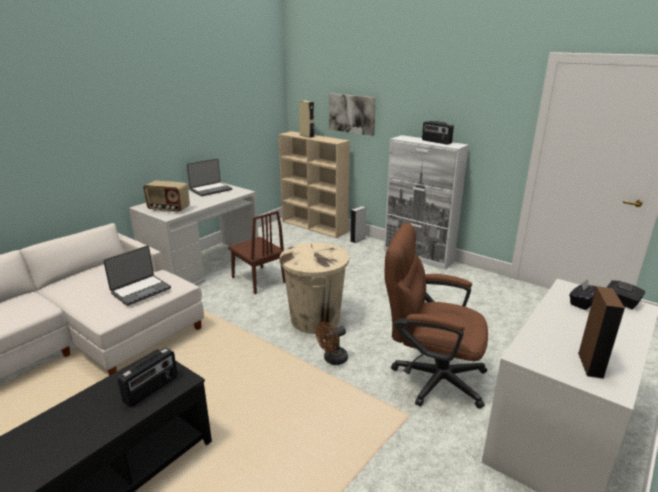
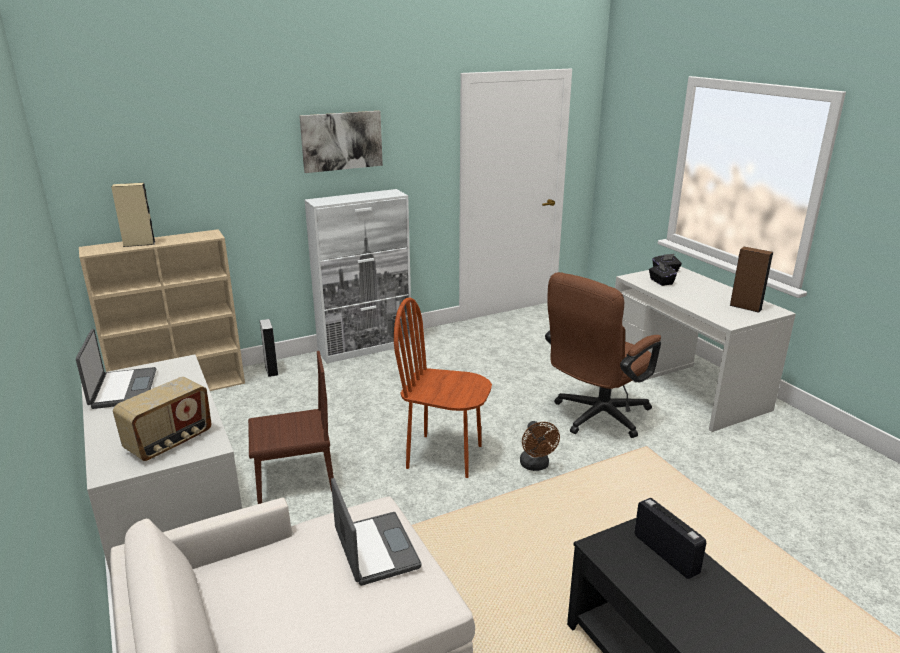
camera: 65 degrees left, 0 degrees up
beige trash can [280,242,349,334] -> brown chair [394,298,492,478]
picture [329,93,376,136] -> picture moved to [299,111,383,173]
radio [422,121,454,145] -> none

